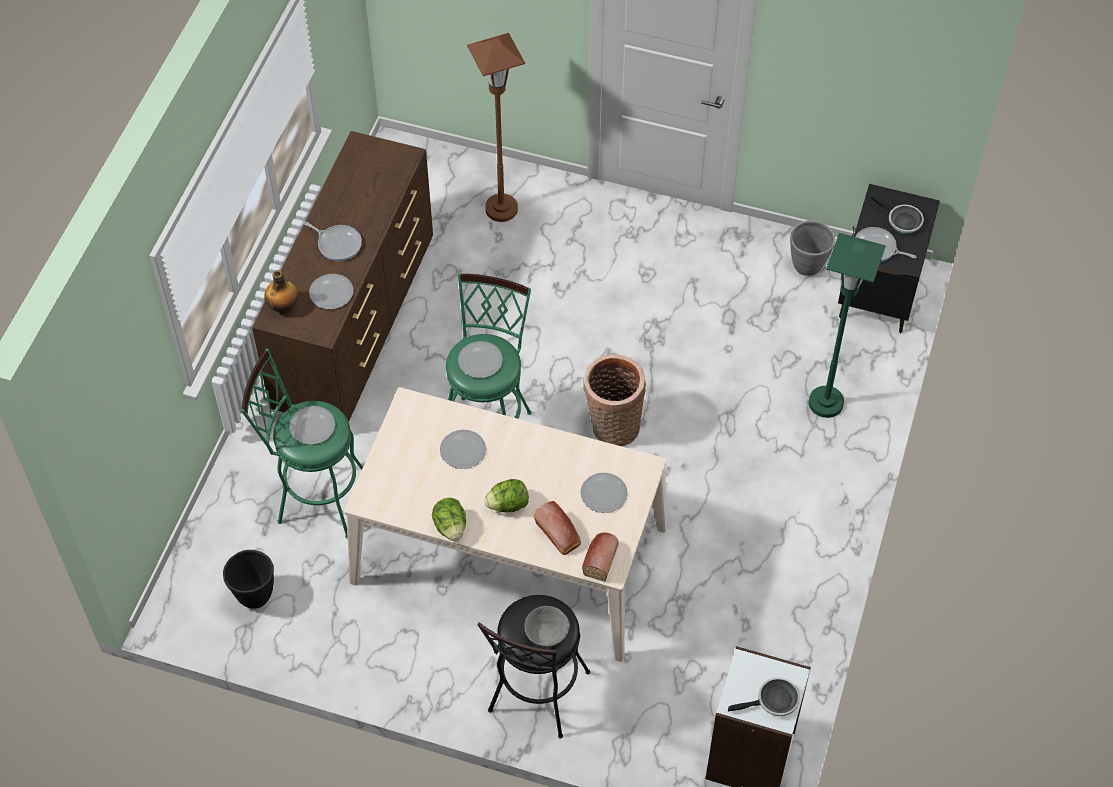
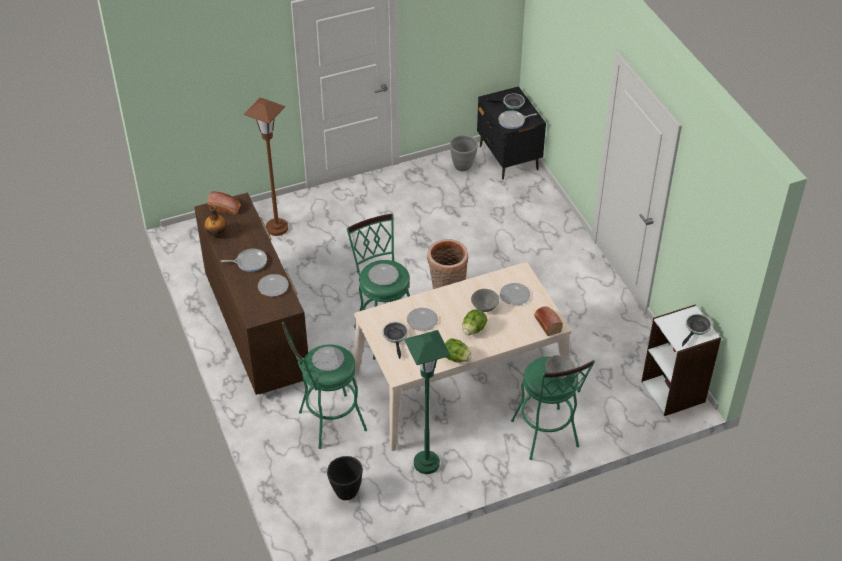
camera: 40 degrees left, 10 degrees down
bottle [265,270,298,314] -> bottle moved to [204,206,227,238]
black stool [477,595,590,738] -> green stool [511,356,595,460]
bread [534,501,581,555] -> bread moved to [207,192,241,215]
green floor lamp [809,233,886,418] -> green floor lamp moved to [404,330,451,474]
none -> frying pan [382,322,408,359]
none -> grey bowl [471,289,499,312]

